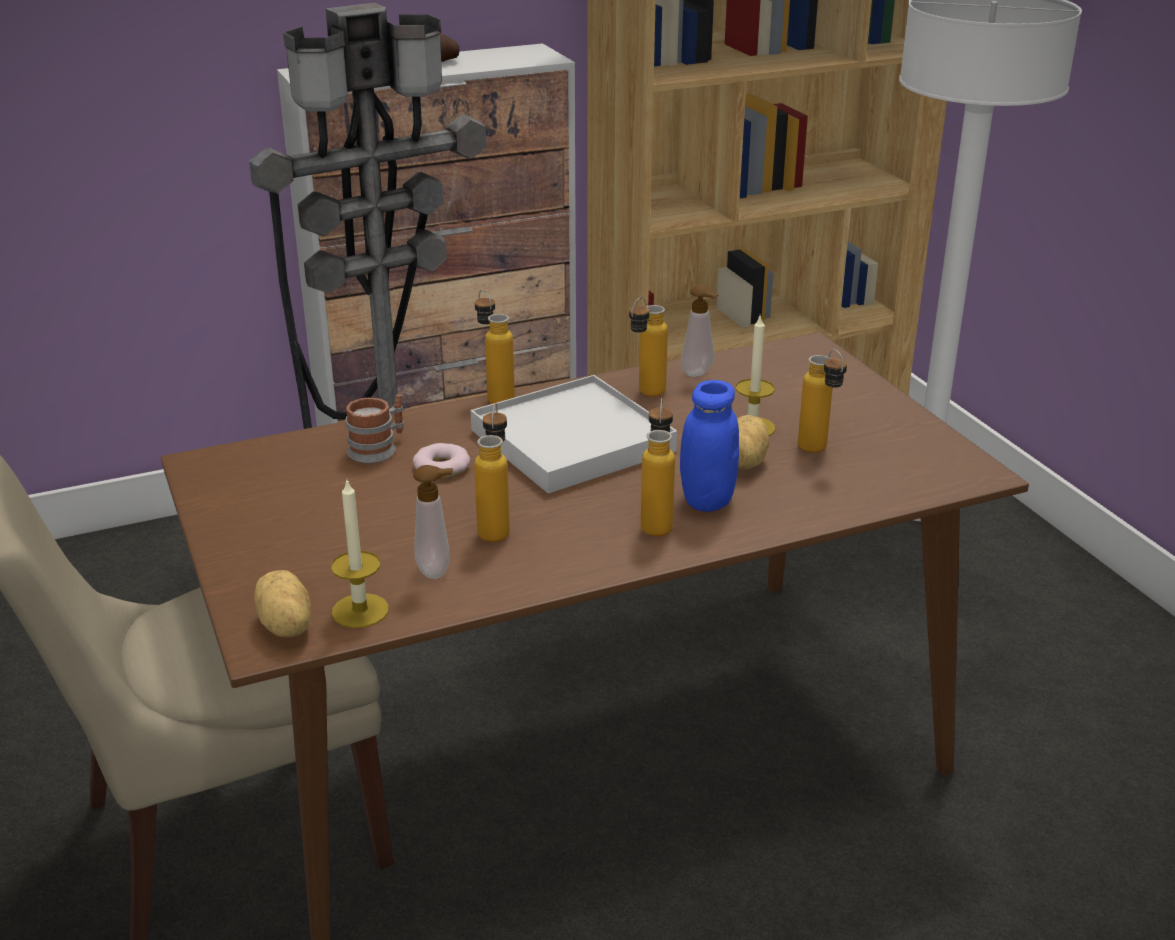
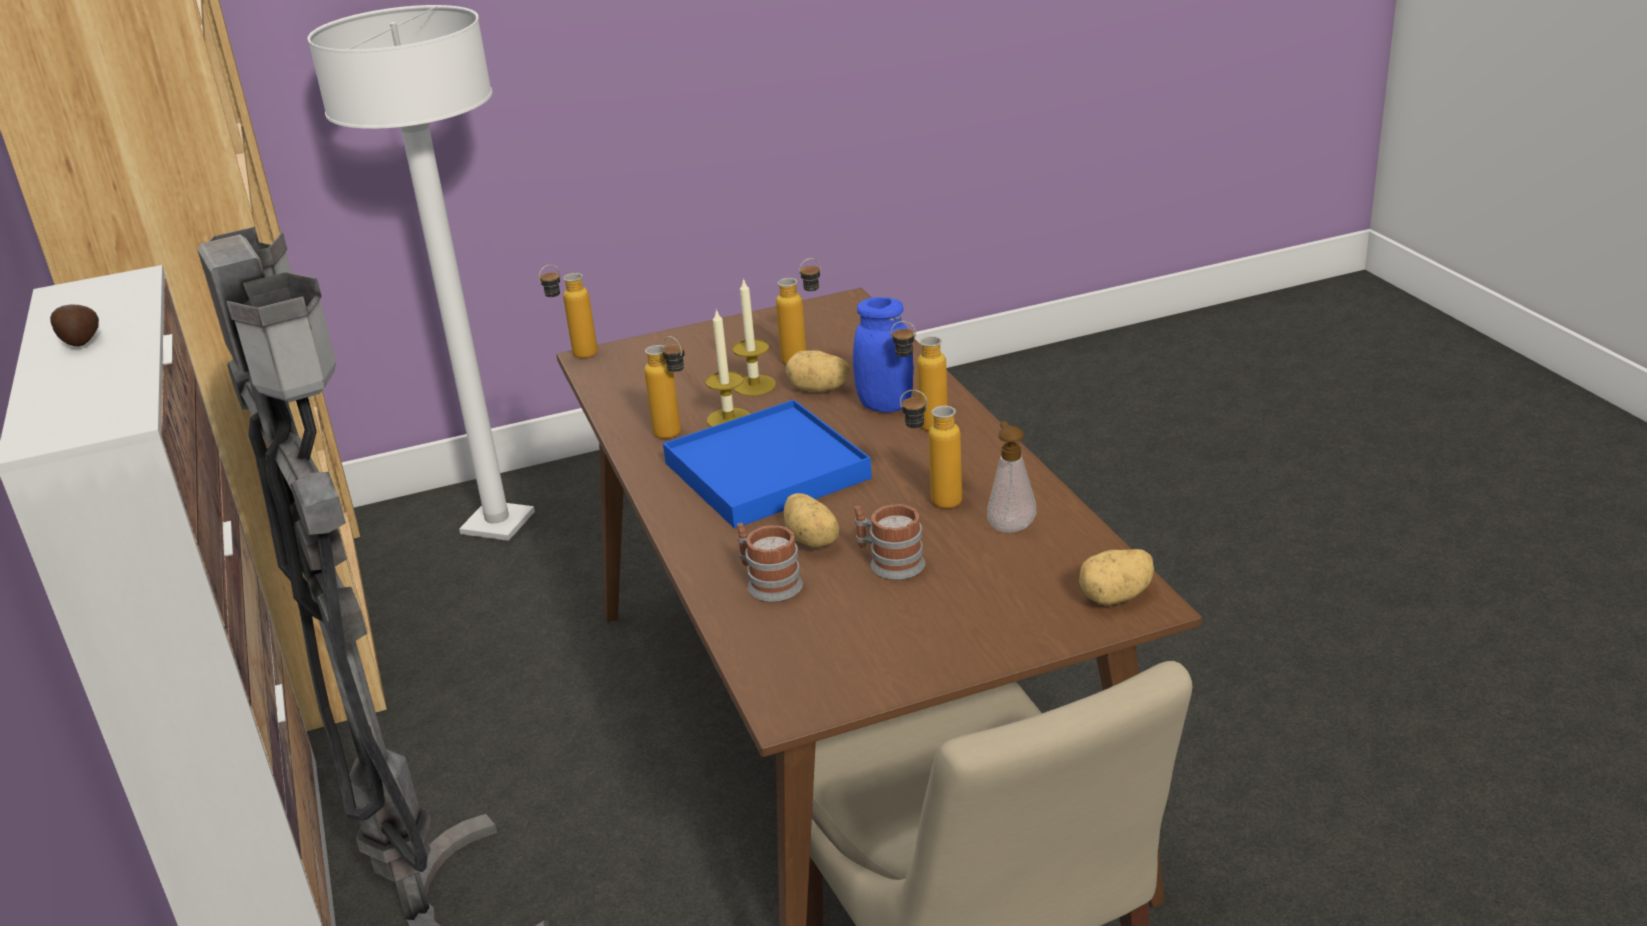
camera: 85 degrees left, 0 degrees up
candle [331,481,389,628] -> candle moved to [705,308,750,427]
donut [413,443,470,478] -> potato [784,493,839,547]
white tray [471,375,677,494] -> blue tray [663,400,872,529]
bottle [475,289,515,404] -> bottle moved to [539,265,598,358]
soap dispenser [681,285,718,377] -> none
none -> mug [854,504,925,580]

